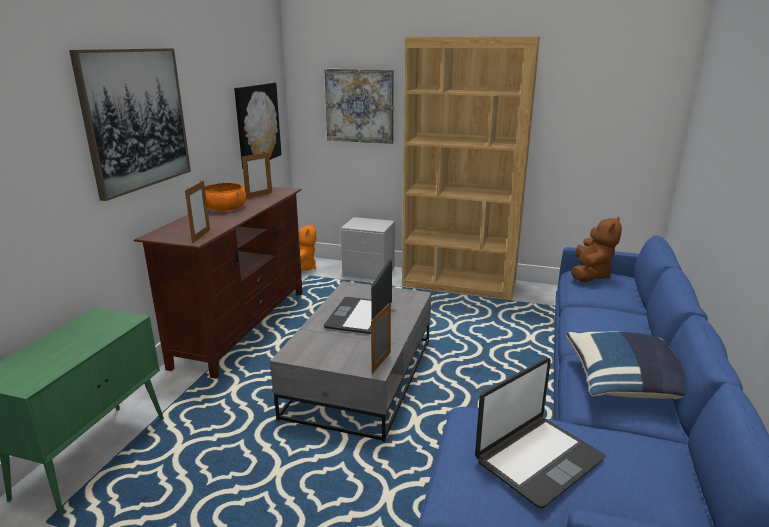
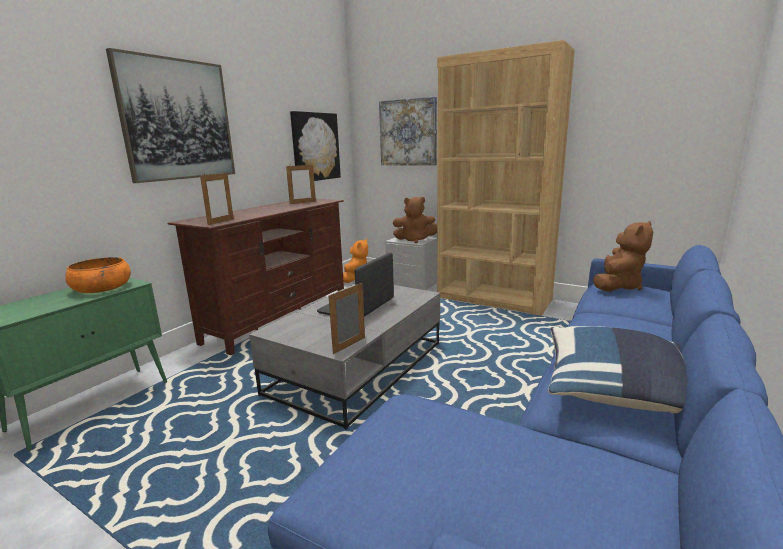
camera: 15 degrees right, 5 degrees down
orange bowl [205,183,246,211] -> orange bowl moved to [65,257,131,293]
laptop [475,358,605,509] -> none
none -> brown plush toy [393,197,437,243]

